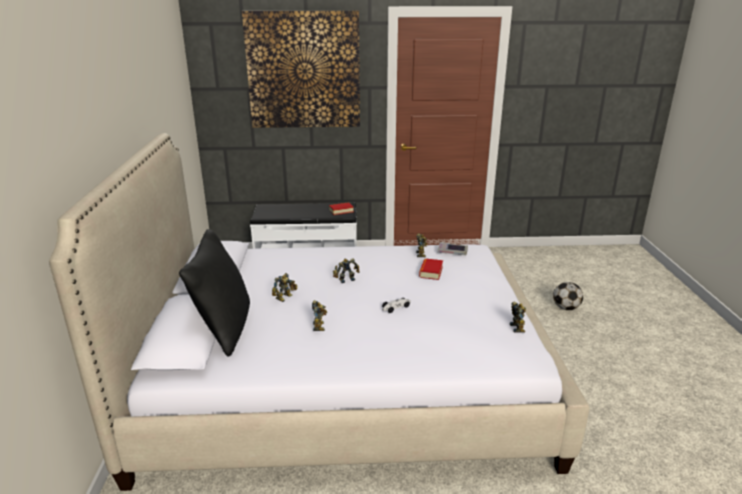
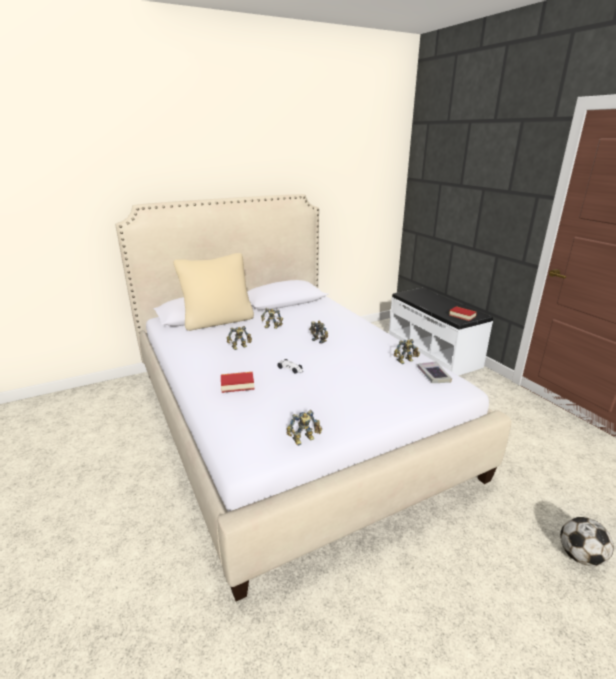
camera: 65 degrees right, 0 degrees up
black pillow [179,229,250,356] -> beige pillow [174,253,254,331]
picture [242,11,360,128] -> none
book [419,258,443,280] -> book moved to [221,372,255,393]

